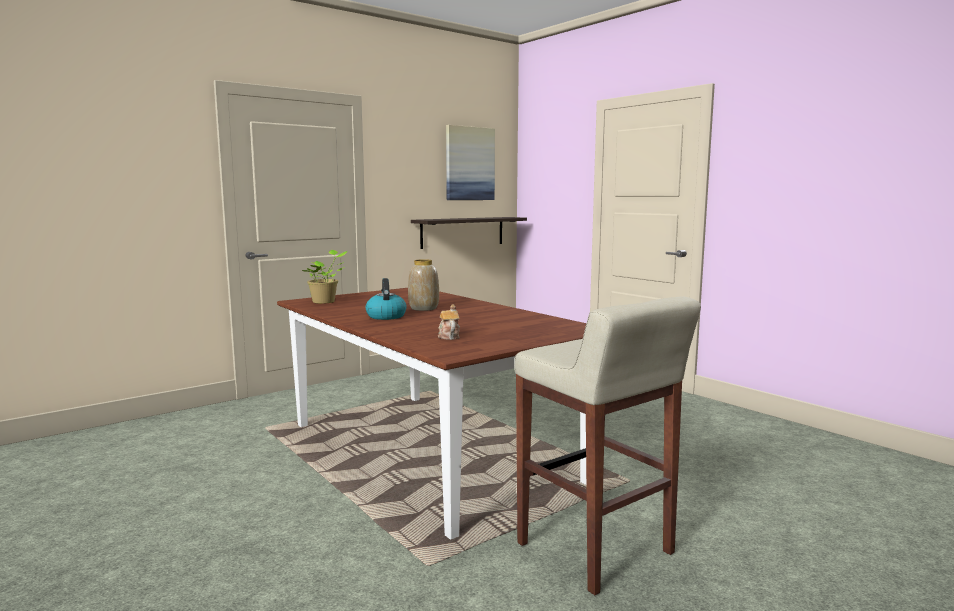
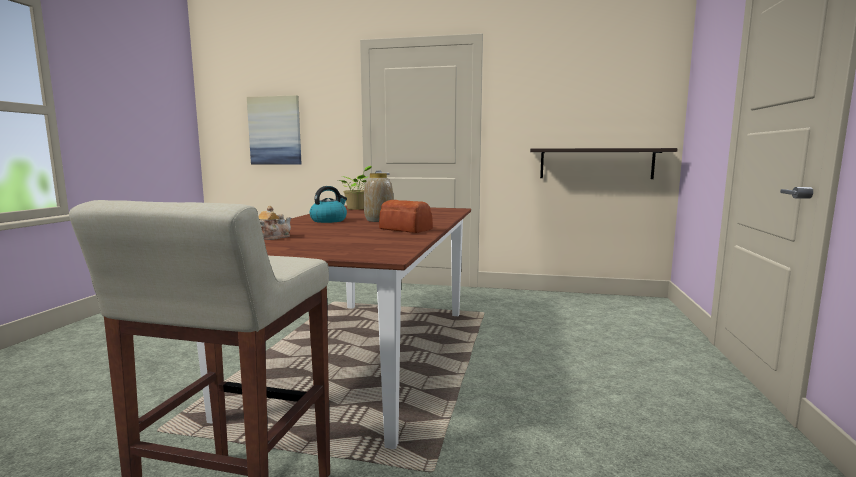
camera: 50 degrees right, 0 degrees up
picture [446,125,495,200] -> picture moved to [247,95,302,165]
none -> bread [379,200,433,233]

